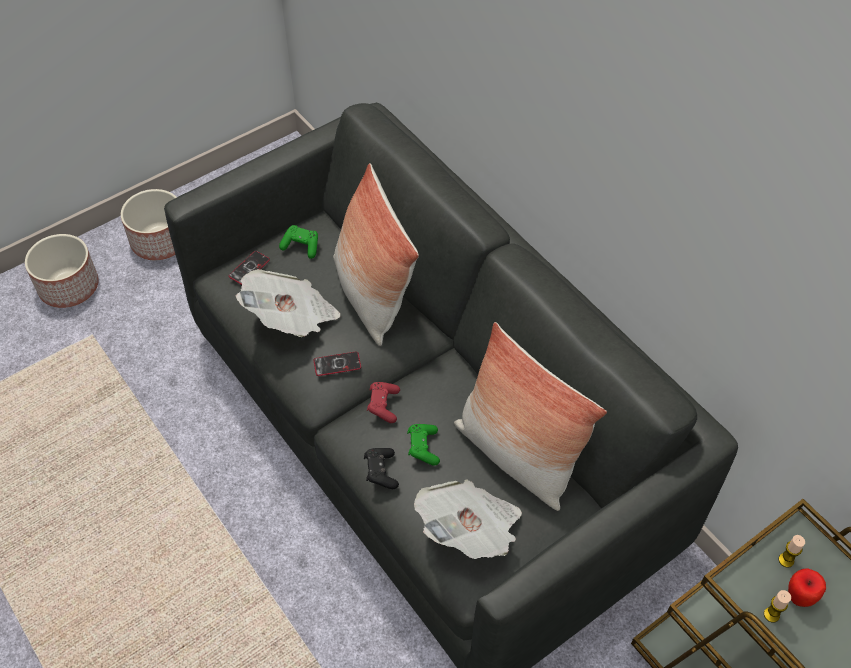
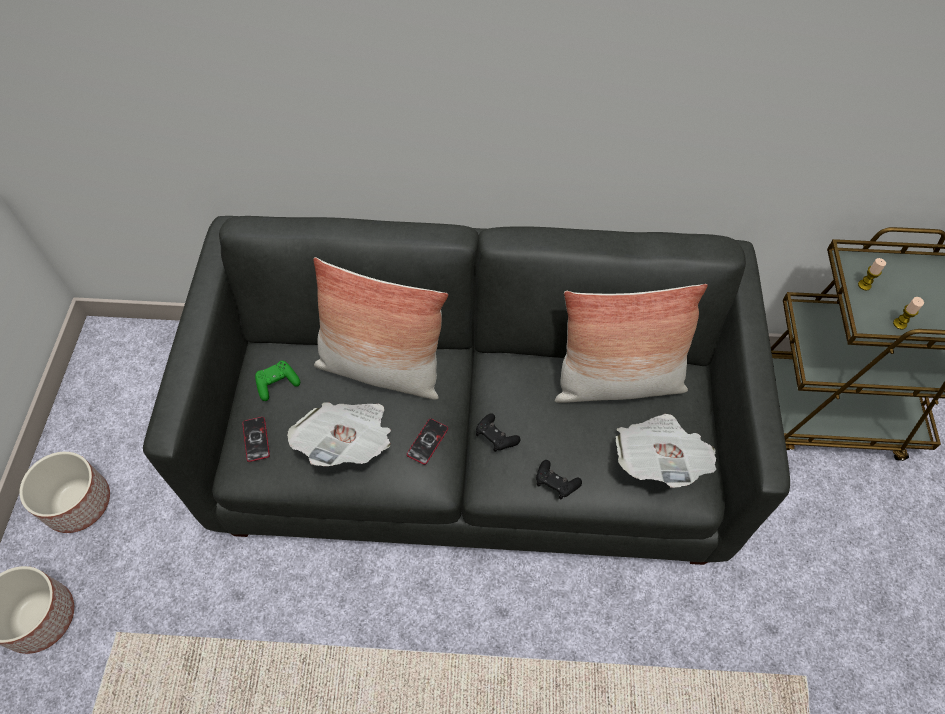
camera: 50 degrees left, 5 degrees up
red game controller [367,382,400,423] -> black game controller [476,413,521,452]
green game controller [407,424,440,466] -> none
apple [788,569,826,607] -> none

